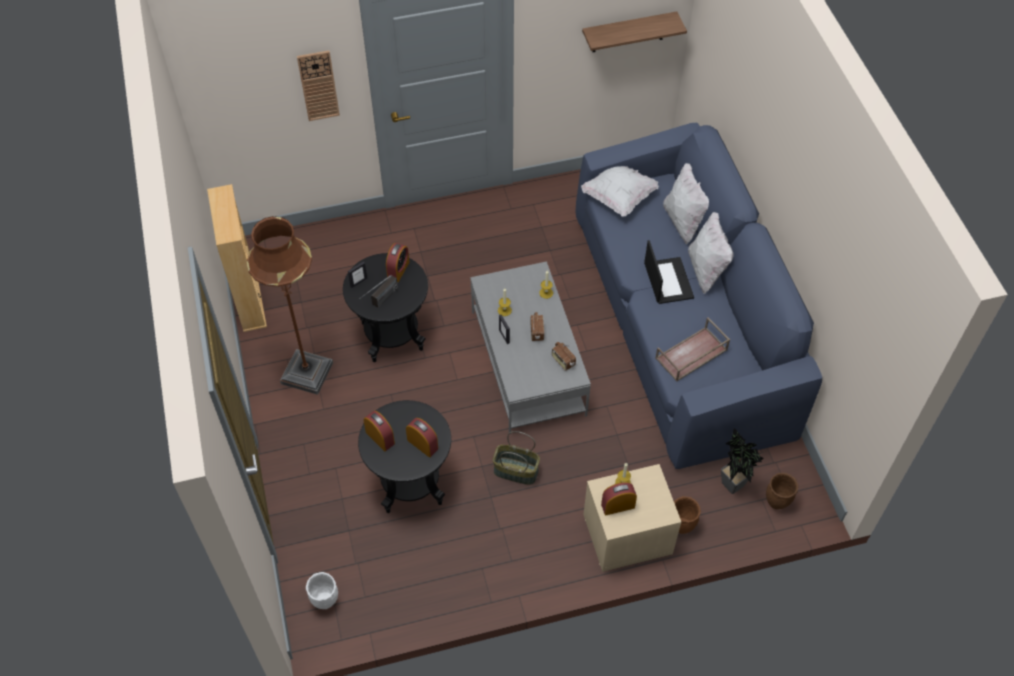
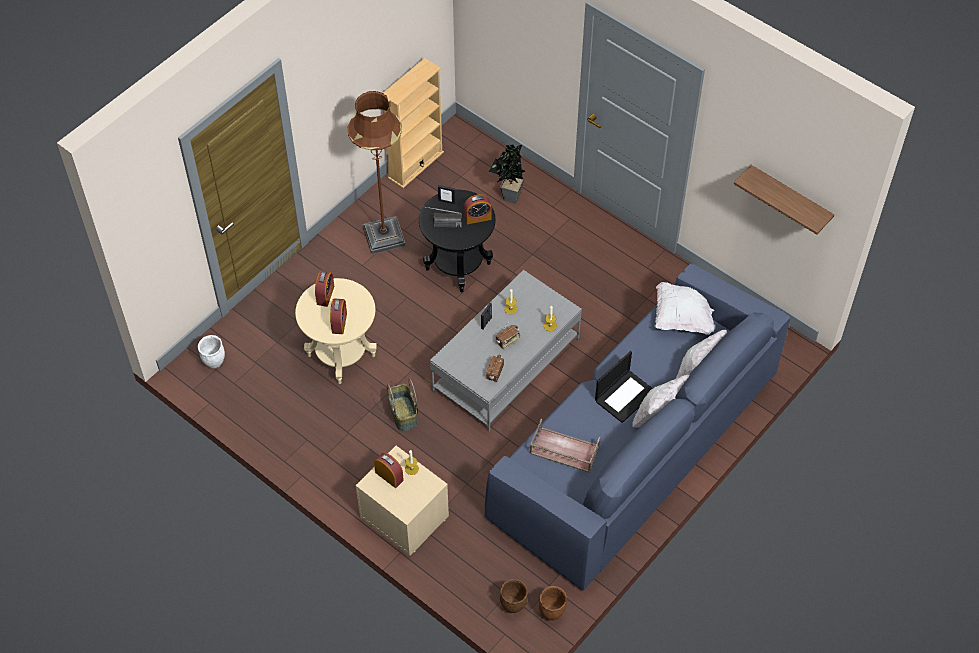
camera: 55 degrees right, 0 degrees up
wall clock [297,50,340,121] -> none
black side table [358,400,451,513] -> beige side table [295,278,377,384]
brown planter [674,496,701,534] -> brown planter moved to [539,586,567,621]
potted plant [721,429,766,494] -> potted plant moved to [489,144,525,204]

